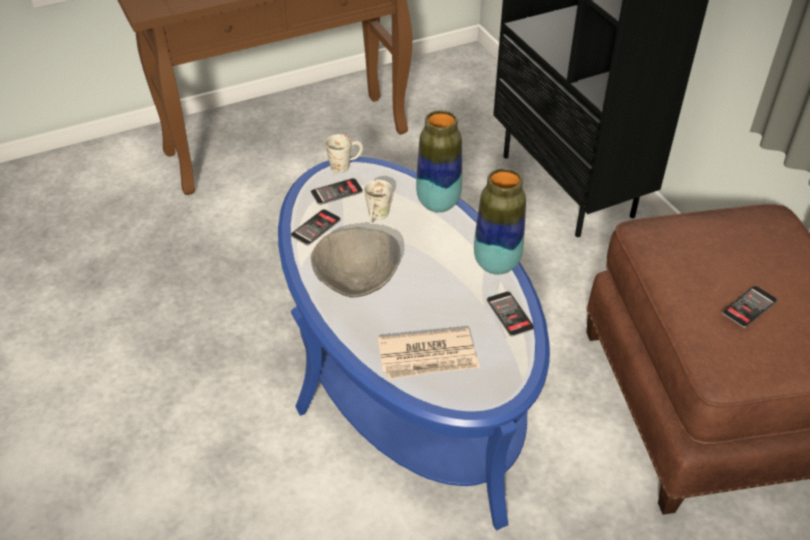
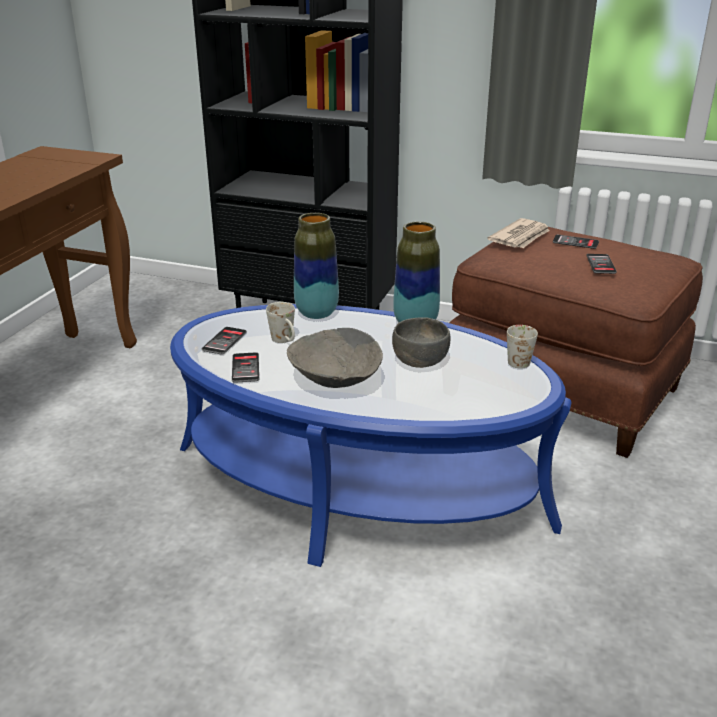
camera: 45 degrees left, 15 degrees down
white mug [325,134,363,173] -> white mug moved to [507,325,538,369]
newspaper [378,328,480,380] -> newspaper moved to [487,218,550,248]
phone [487,291,534,336] -> phone moved to [553,235,599,249]
none -> grey bowl [392,317,450,368]

